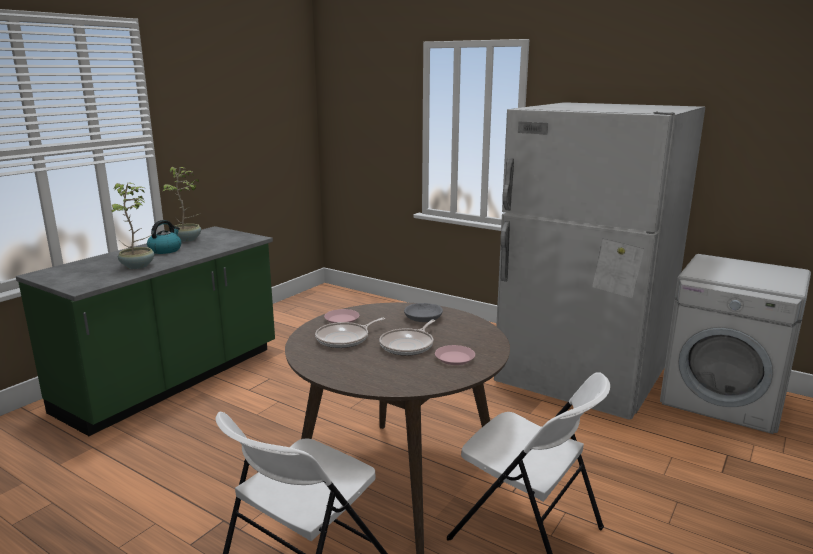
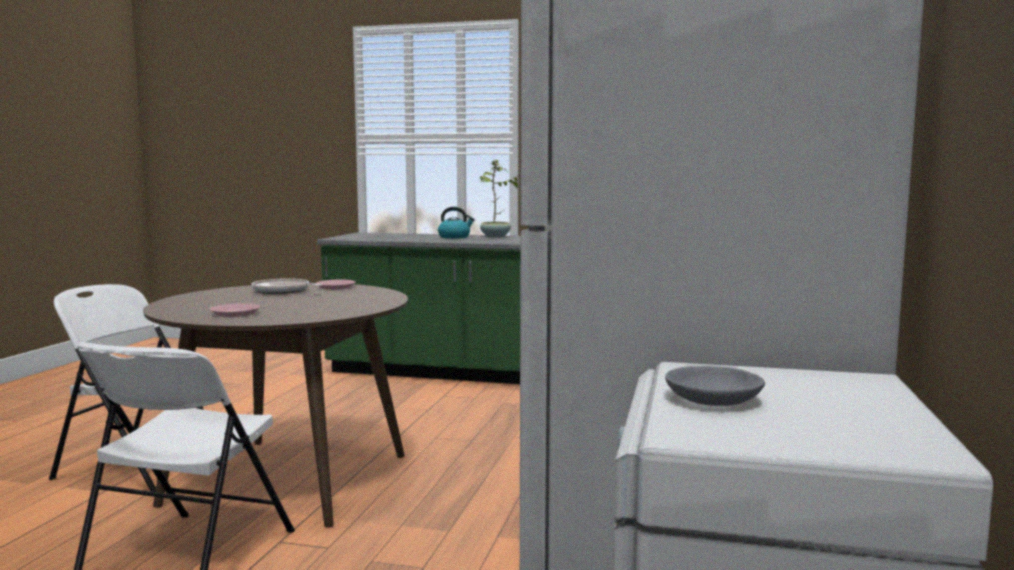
camera: 70 degrees right, 10 degrees down
potted plant [109,183,154,269] -> none
frying pan [379,320,435,356] -> none
grey bowl [404,303,443,322] -> grey bowl moved to [665,366,765,406]

